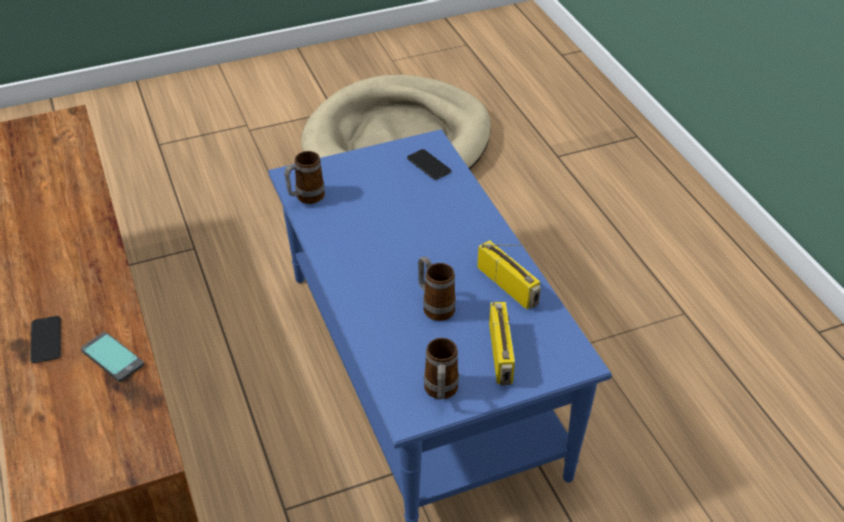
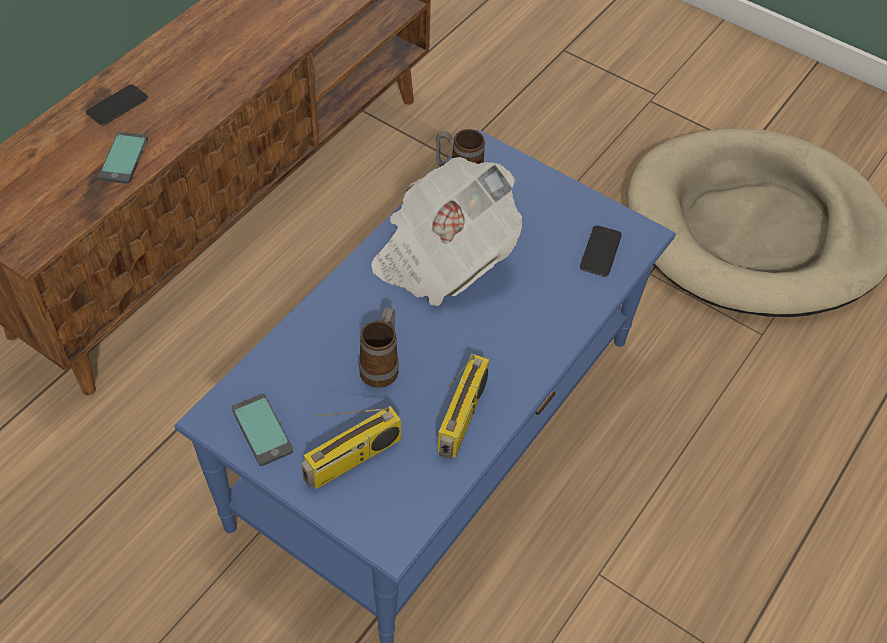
camera: 55 degrees right, 10 degrees up
mug [424,338,459,399] -> phone [232,394,293,466]
none -> newspaper [371,157,522,306]

